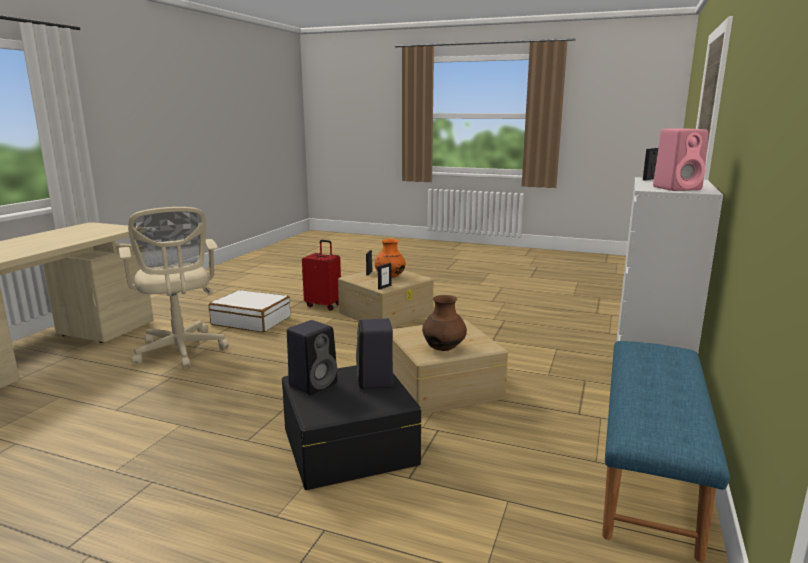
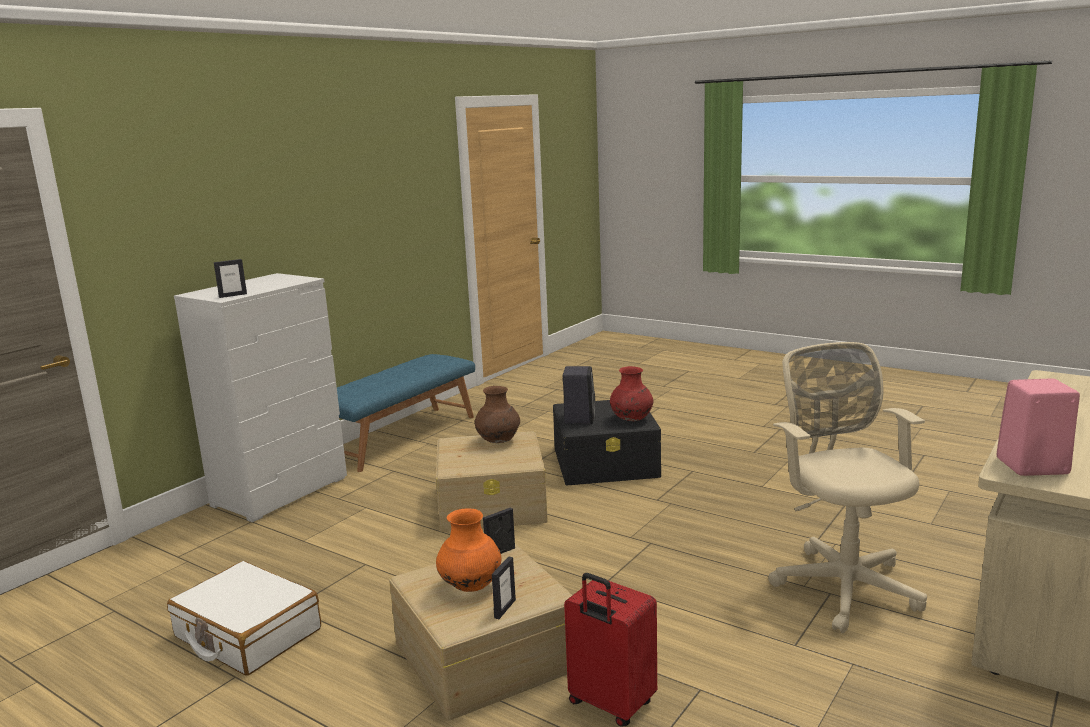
camera: 165 degrees left, 0 degrees up
white suitcase [209,290,290,332] -> white suitcase moved to [167,561,321,676]
black speaker [287,320,337,395] -> red vase [610,366,653,421]
pink speaker [653,128,708,191] -> pink speaker moved to [997,379,1080,476]

